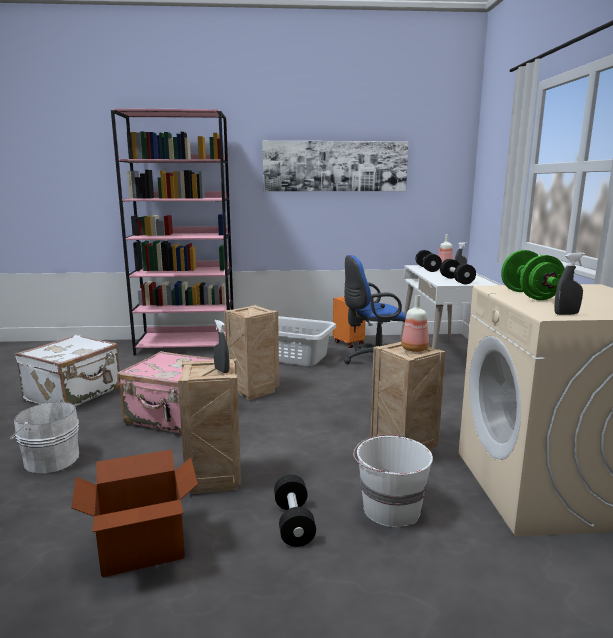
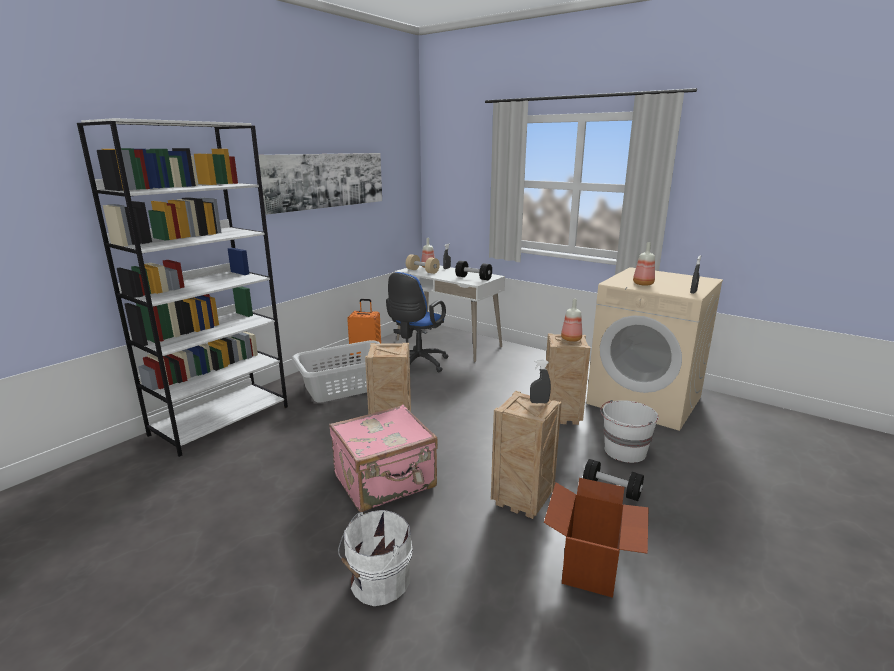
camera: 50 degrees left, 5 degrees up
white suitcase [15,335,120,406] -> none
pink bookcase [111,108,234,356] -> white bookcase [77,118,288,457]
black dumbbell [416,250,442,272] -> beige dumbbell [406,254,440,274]
green dumbbell [501,250,565,300] -> bottle [633,242,655,286]

